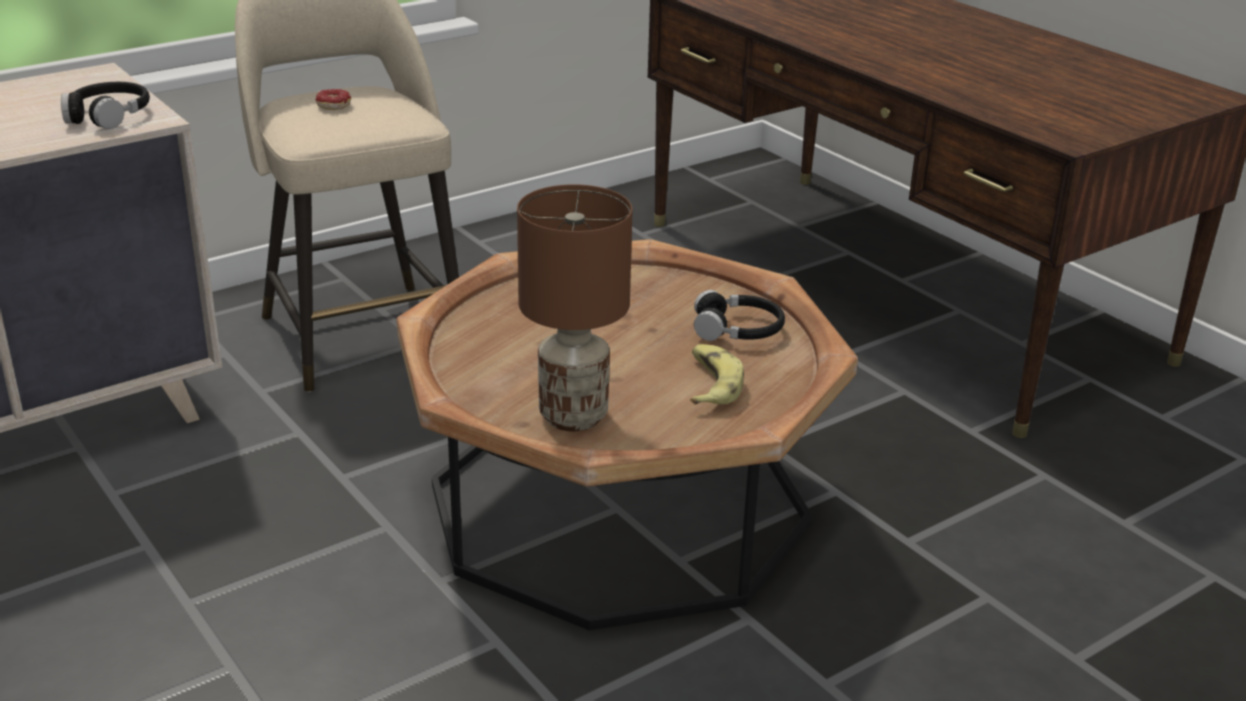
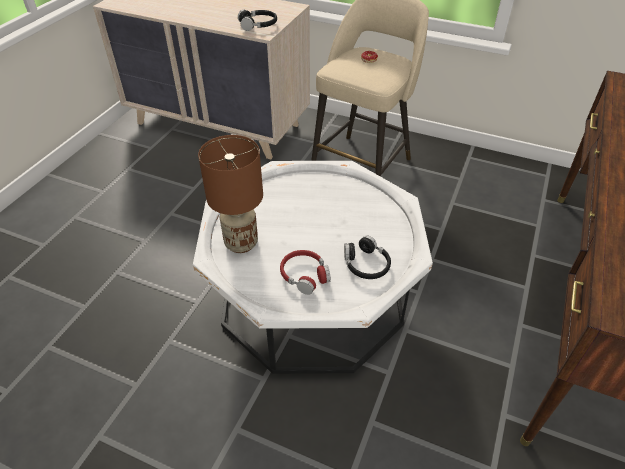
camera: 60 degrees right, 15 degrees up
brown coffee table [397,239,858,630] -> white coffee table [193,161,433,374]
banana [690,344,744,405] -> red headphones [280,250,331,295]

